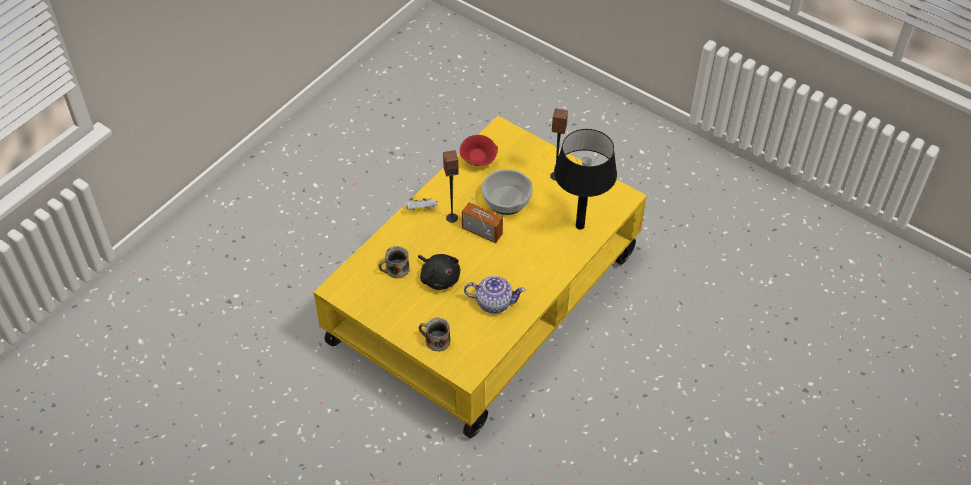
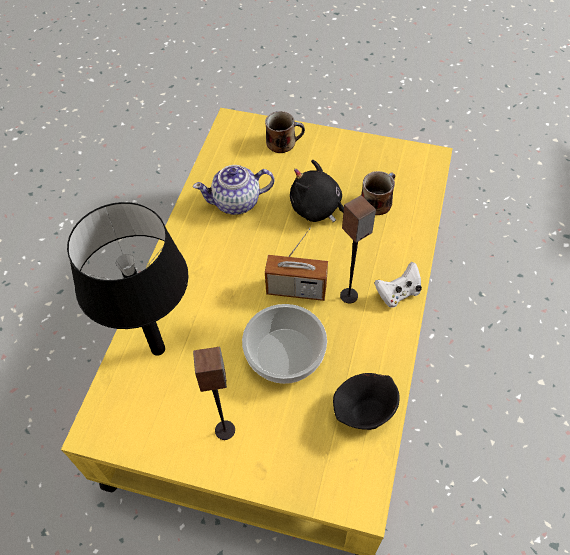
camera: 160 degrees right, 5 degrees up
red bowl [460,135,498,166] -> black bowl [333,373,400,430]

